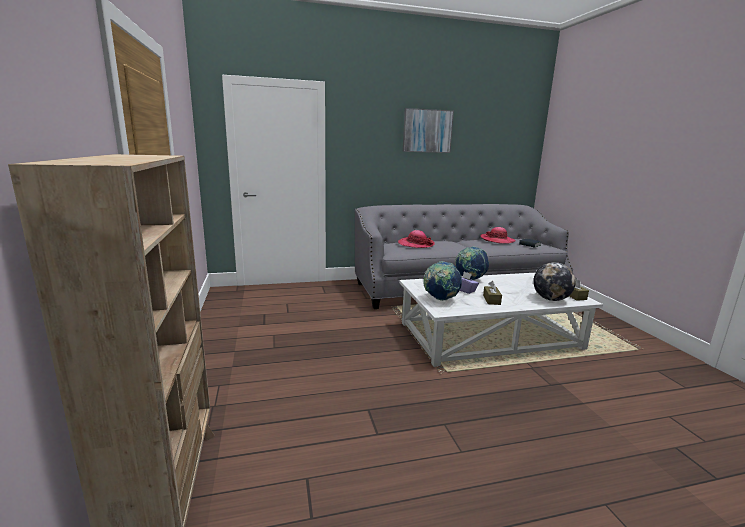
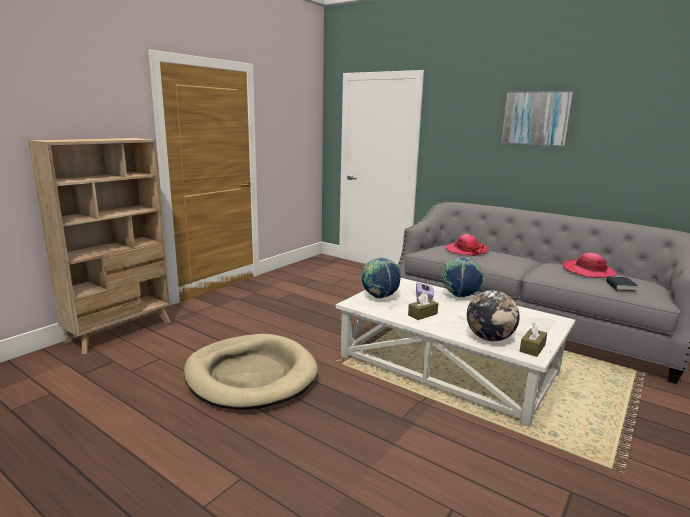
camera: 50 degrees right, 0 degrees up
none -> beige dog bed [184,334,318,410]

